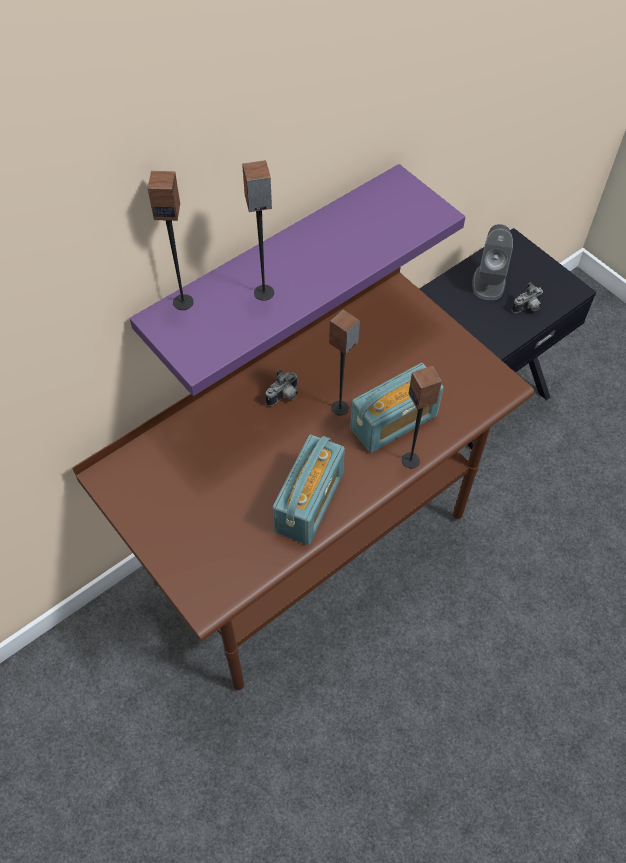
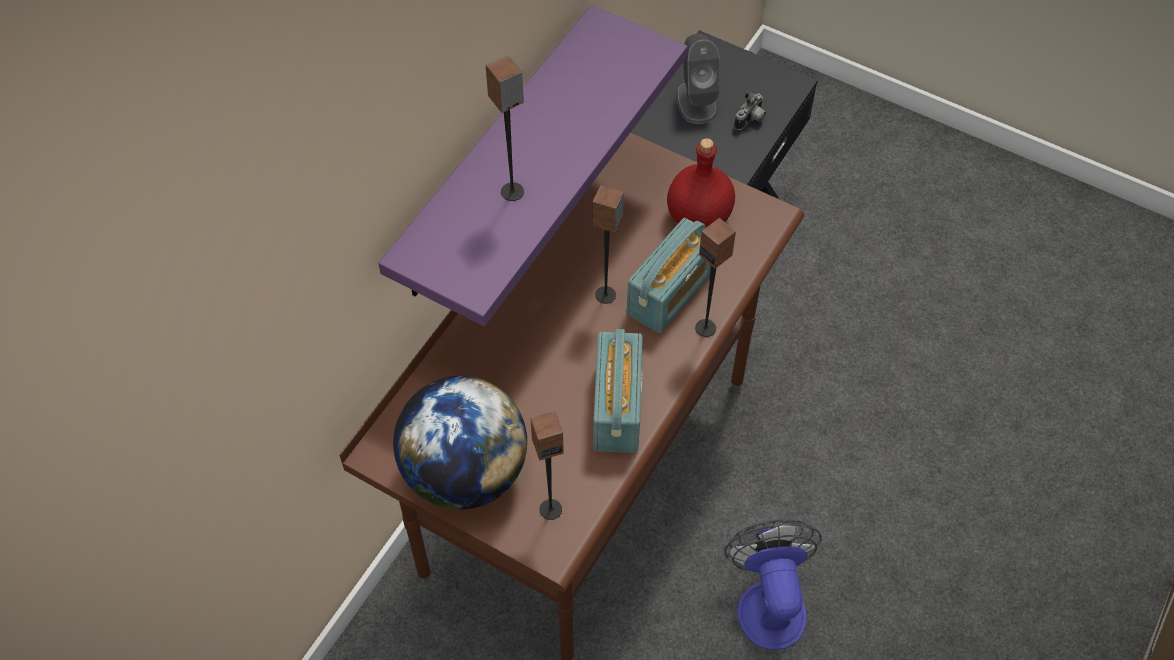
camera: 20 degrees left, 0 degrees up
speaker [148,171,194,310] -> speaker moved to [530,410,564,520]
camera [265,369,298,406] -> none
none -> globe [393,376,527,510]
none -> red bottle [667,138,735,227]
none -> fan [724,519,822,650]

